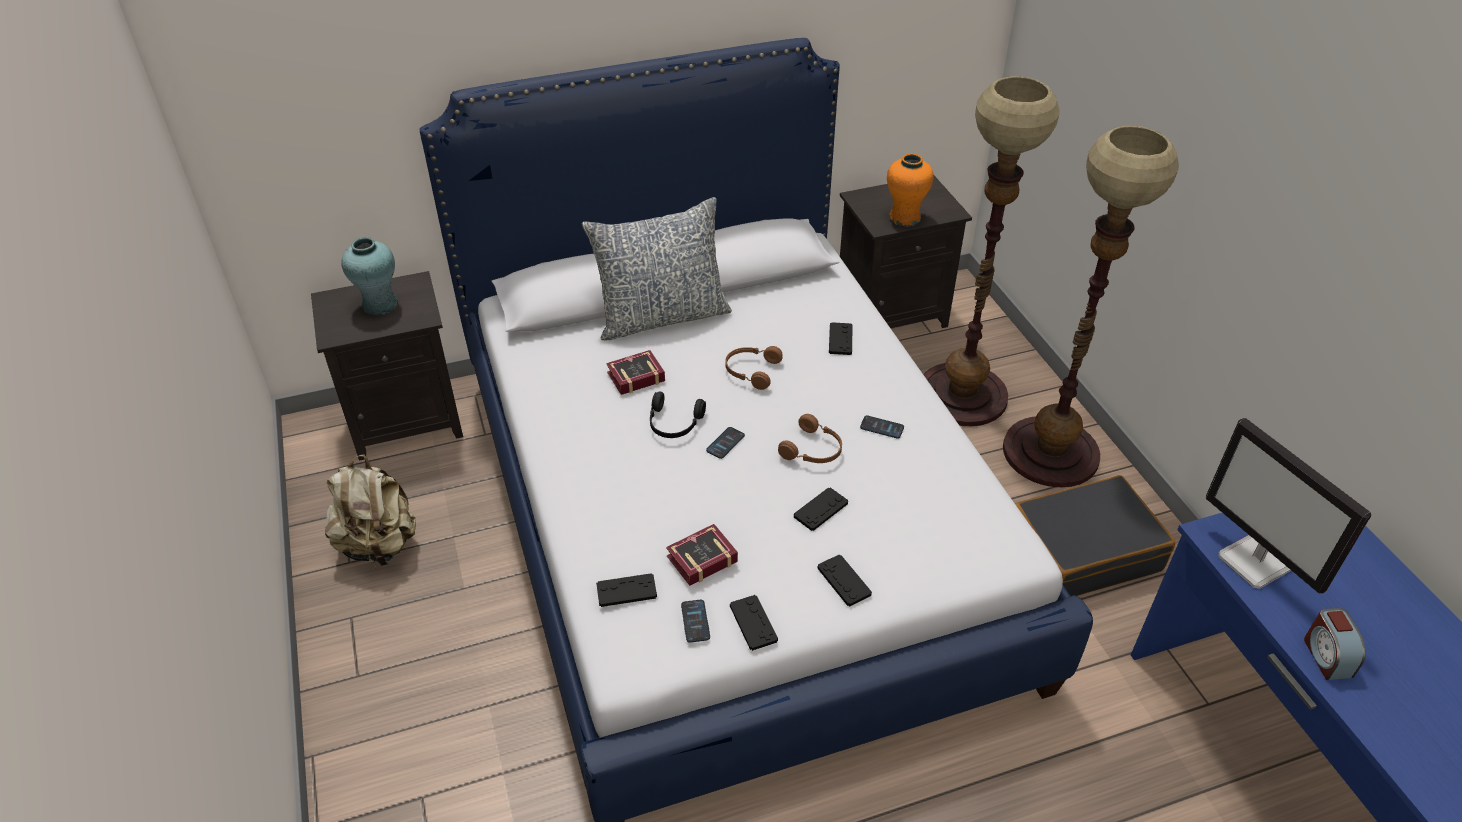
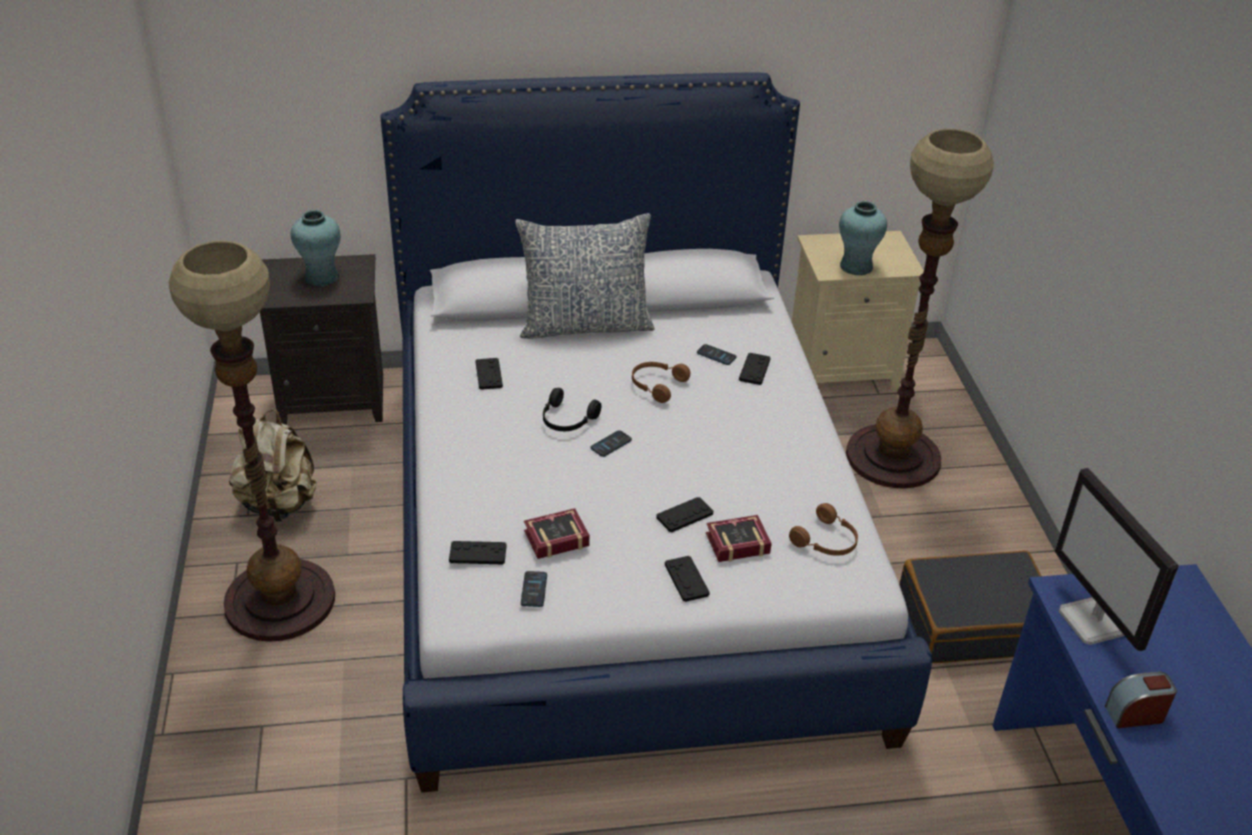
camera: 10 degrees right, 5 degrees down
book [606,350,665,395] -> book moved to [706,515,772,562]
black game controller [730,595,778,651] -> black game controller moved to [475,358,503,390]
brown headphones [778,414,842,463] -> brown headphones moved to [789,503,858,556]
black nightstand [840,176,972,328] -> beige nightstand [792,231,924,391]
phone [860,415,904,439] -> phone moved to [697,344,737,365]
orange vase [887,154,934,227] -> turquoise vase [839,201,887,275]
floor lamp [1003,126,1179,487] -> floor lamp moved to [168,240,335,642]
alarm clock [1304,608,1366,680] -> alarm clock turned 75 degrees clockwise [1105,672,1177,728]

